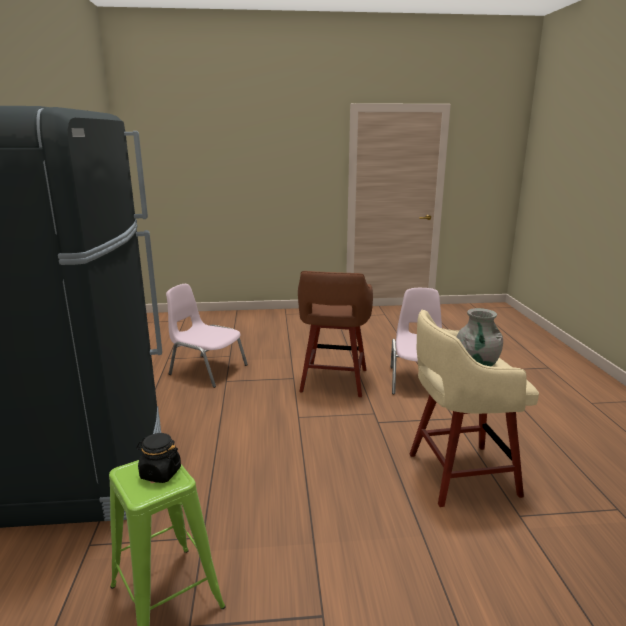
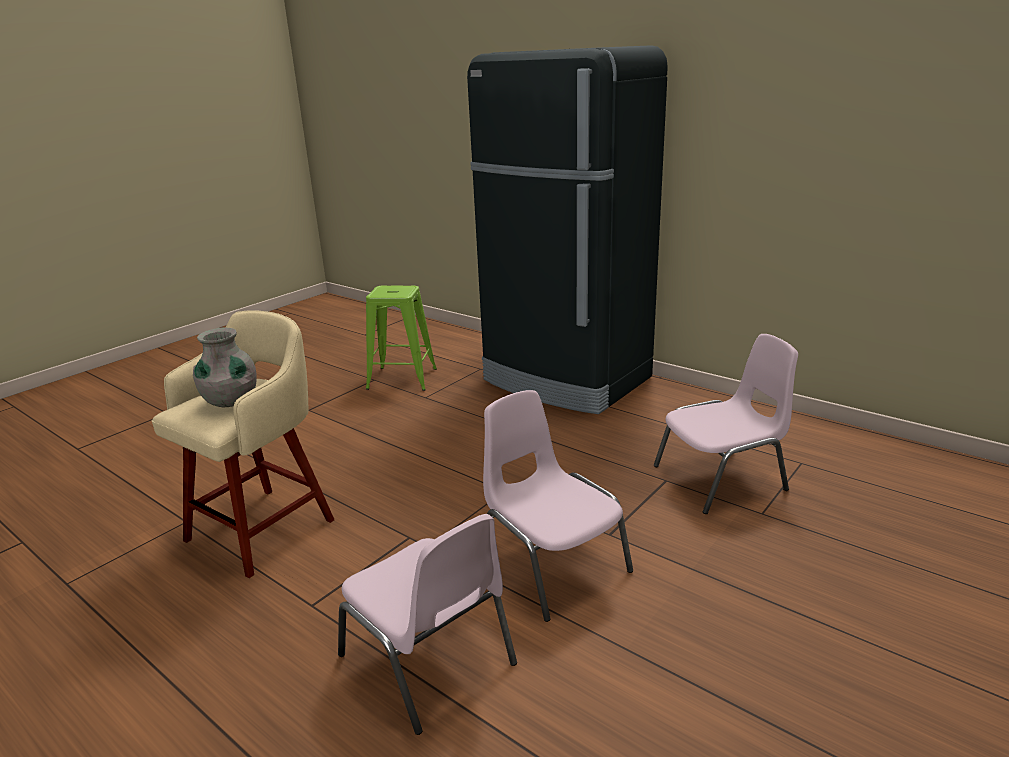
camera: 135 degrees right, 5 degrees up
black jar [136,433,181,483] -> none
brown stool [298,271,373,397] -> pink chair [483,390,633,622]

